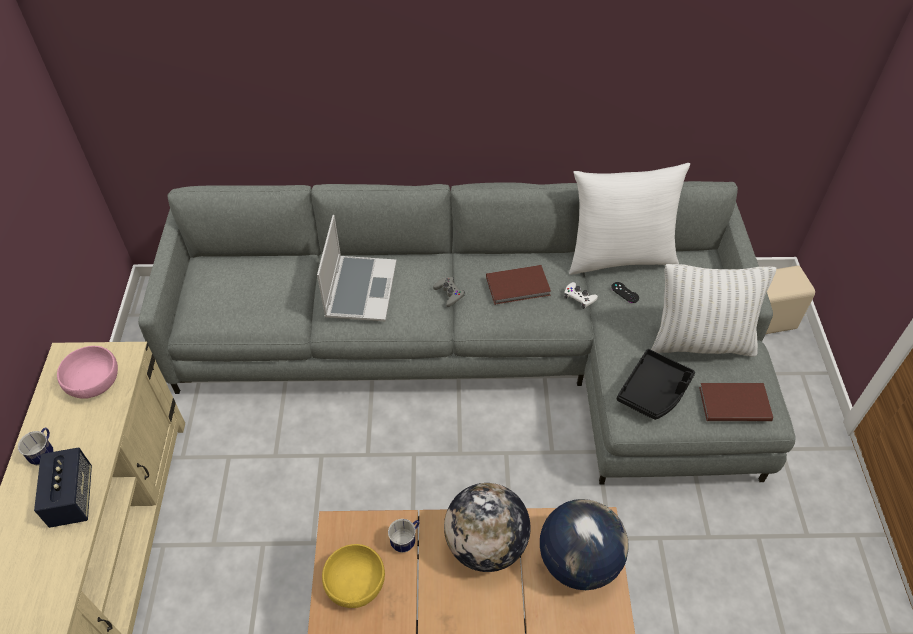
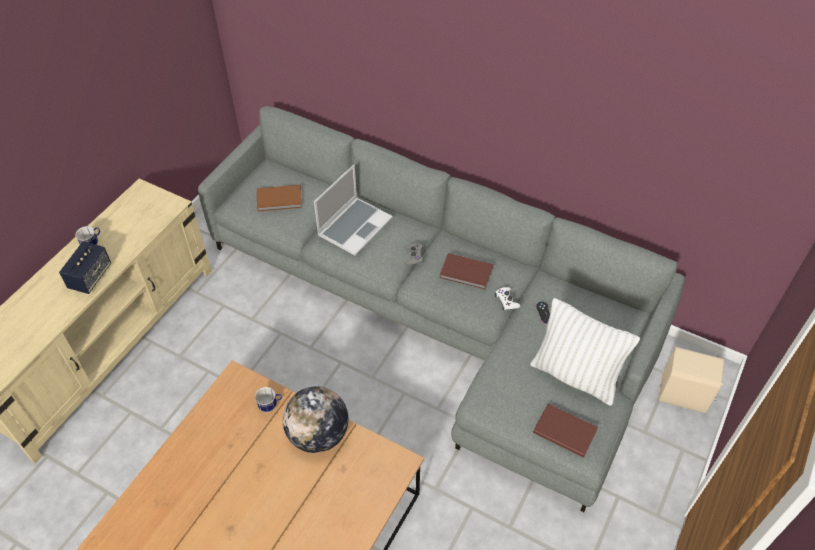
camera: 30 degrees right, 0 degrees up
pink bowl [57,346,118,399] -> none
yellow bowl [322,544,385,608] -> none
globe [540,499,629,590] -> none
white pillow [569,163,690,275] -> none
black tray [617,349,695,420] -> none
none -> brown book [257,185,302,212]

